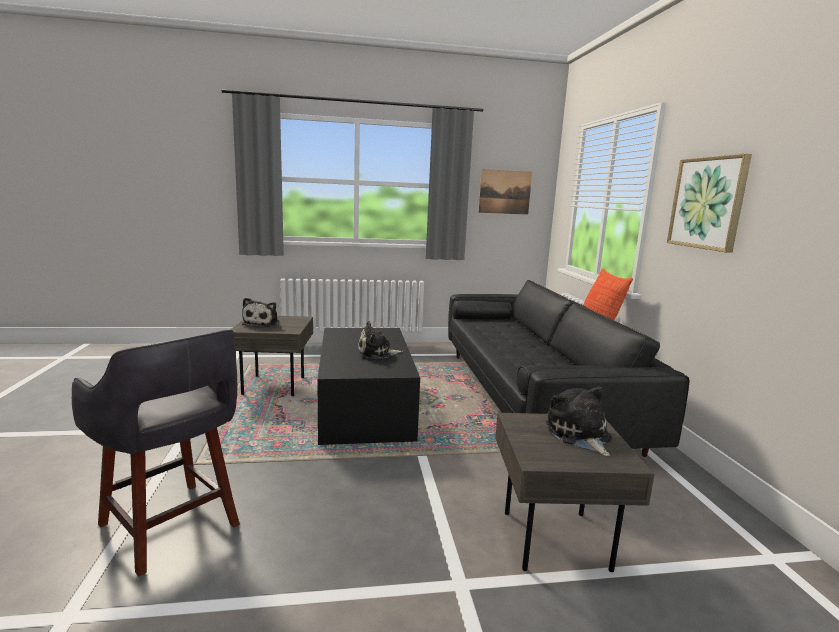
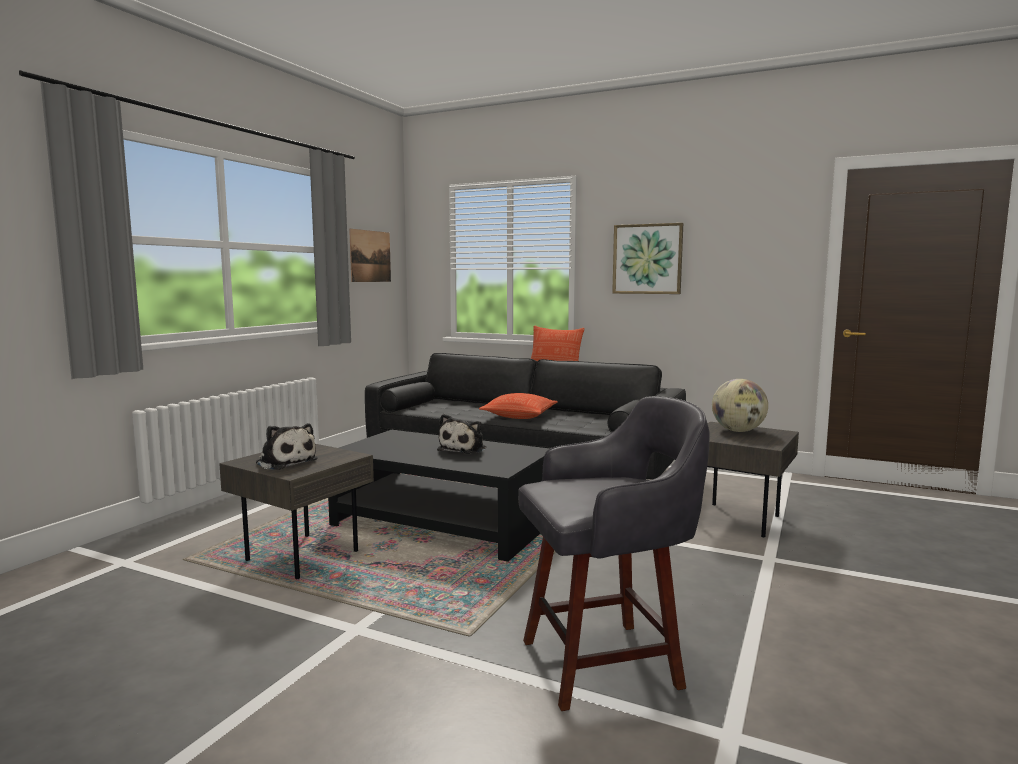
camera: 55 degrees left, 5 degrees down
plush toy [546,387,612,456] -> globe [712,379,768,432]
none -> orange pillow [479,393,558,419]

